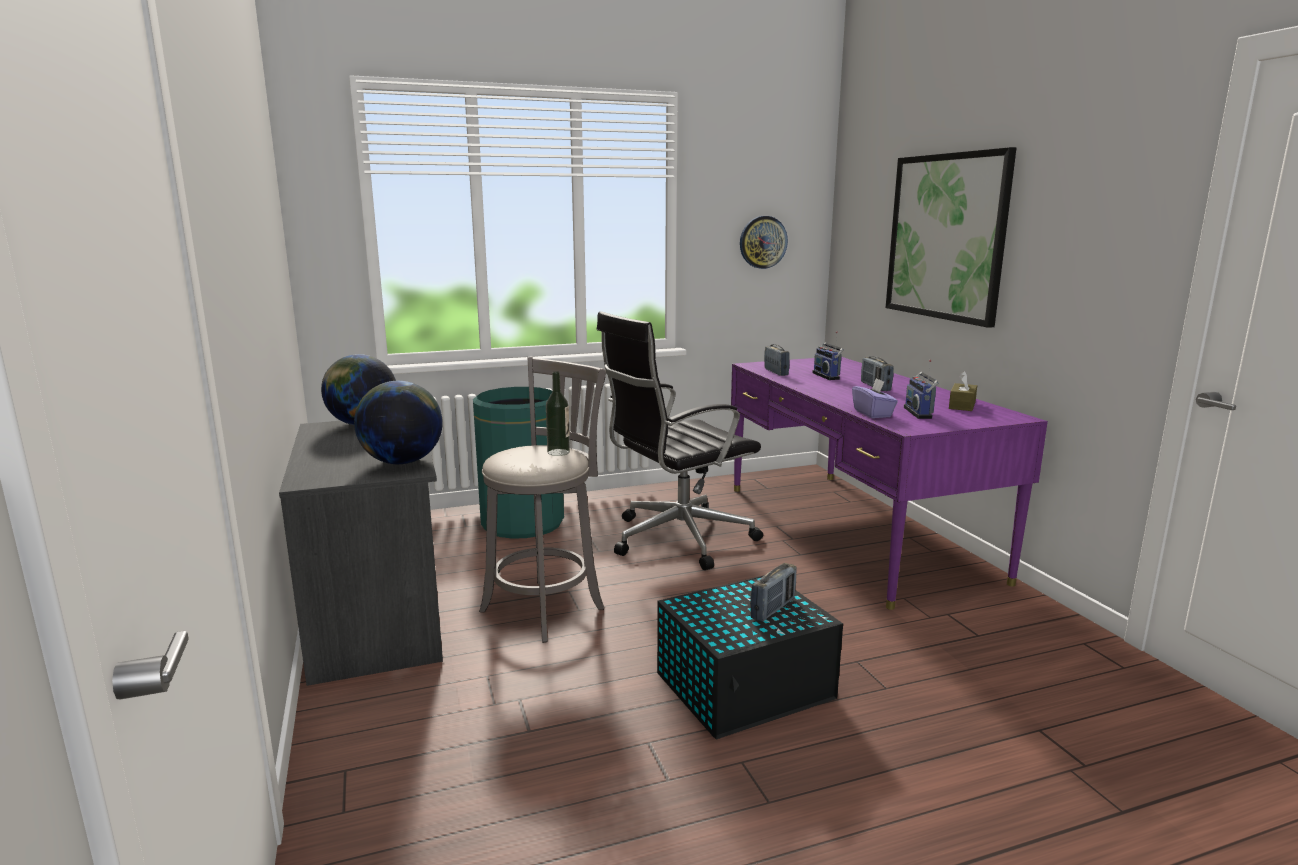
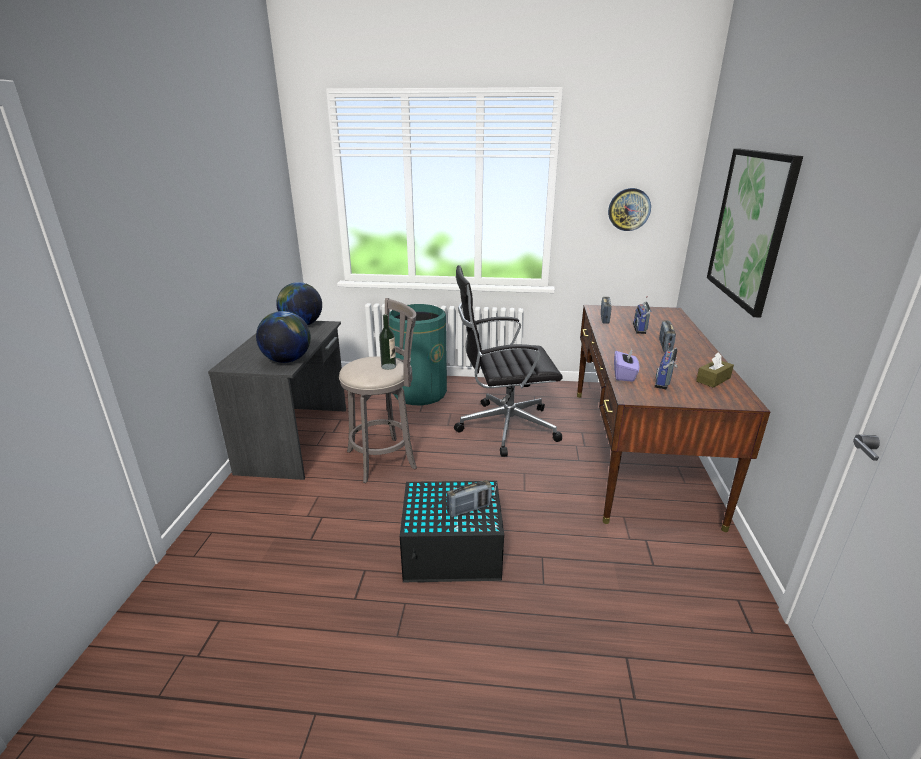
camera: 25 degrees right, 10 degrees up
purple desk [731,357,1048,610] -> brown desk [577,305,770,532]

